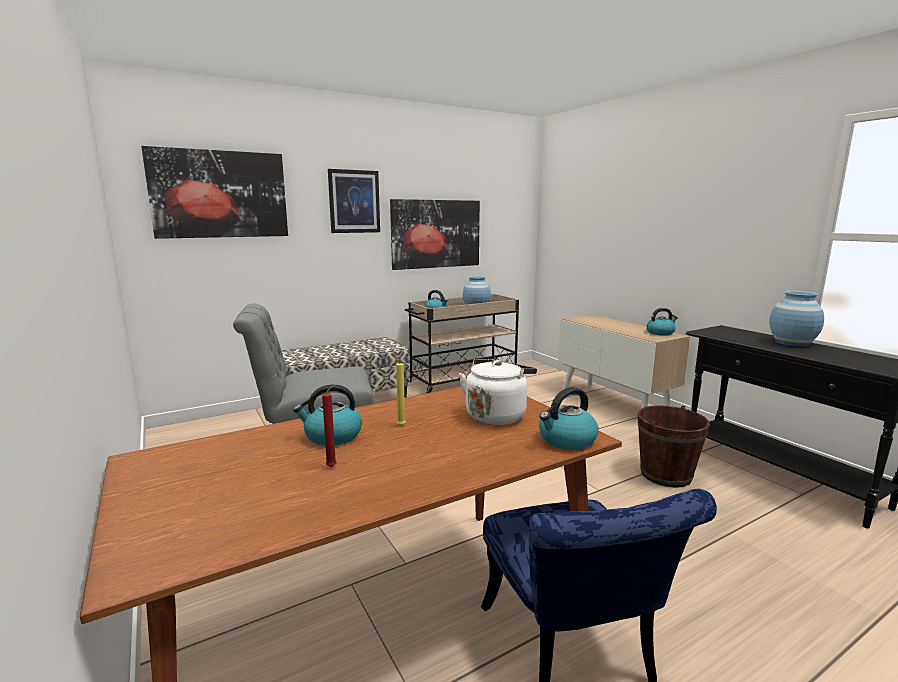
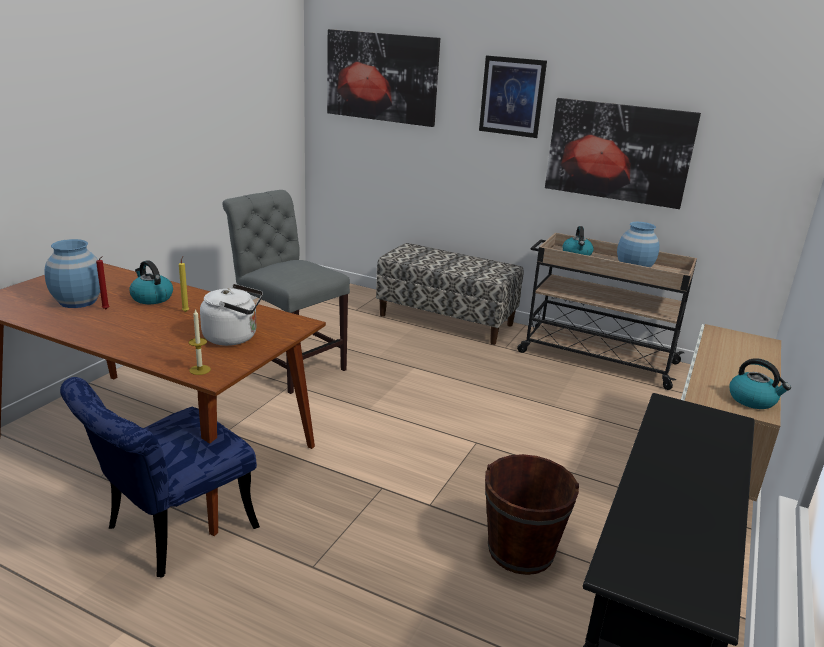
camera: 55 degrees right, 10 degrees up
kettle [539,387,598,450] -> candle [189,309,211,375]
blue vase [770,291,824,347] -> blue vase moved to [44,239,100,308]

